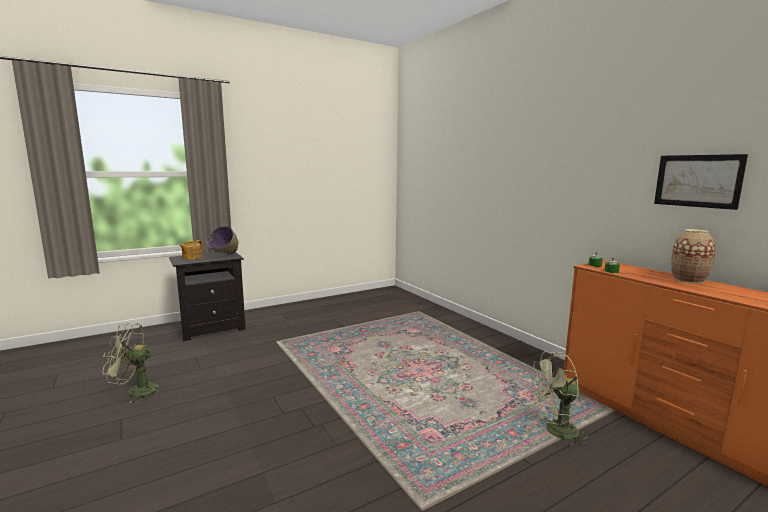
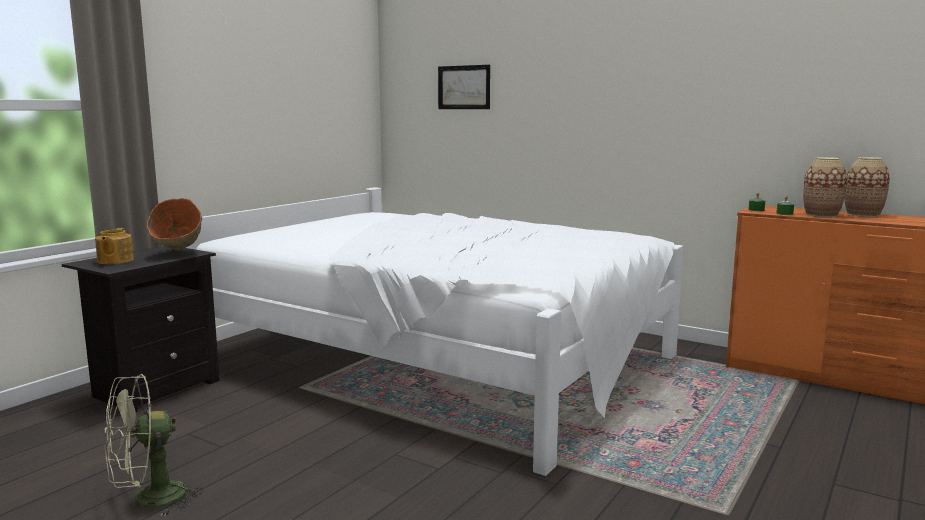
camera: 25 degrees left, 0 degrees up
purple bowl [207,226,239,255] -> orange bowl [147,198,202,251]
green fan [529,351,590,448] -> none
picture [654,154,748,210] -> picture moved to [438,65,490,109]
none -> white bed [186,187,684,476]
none -> vase [803,157,847,217]

